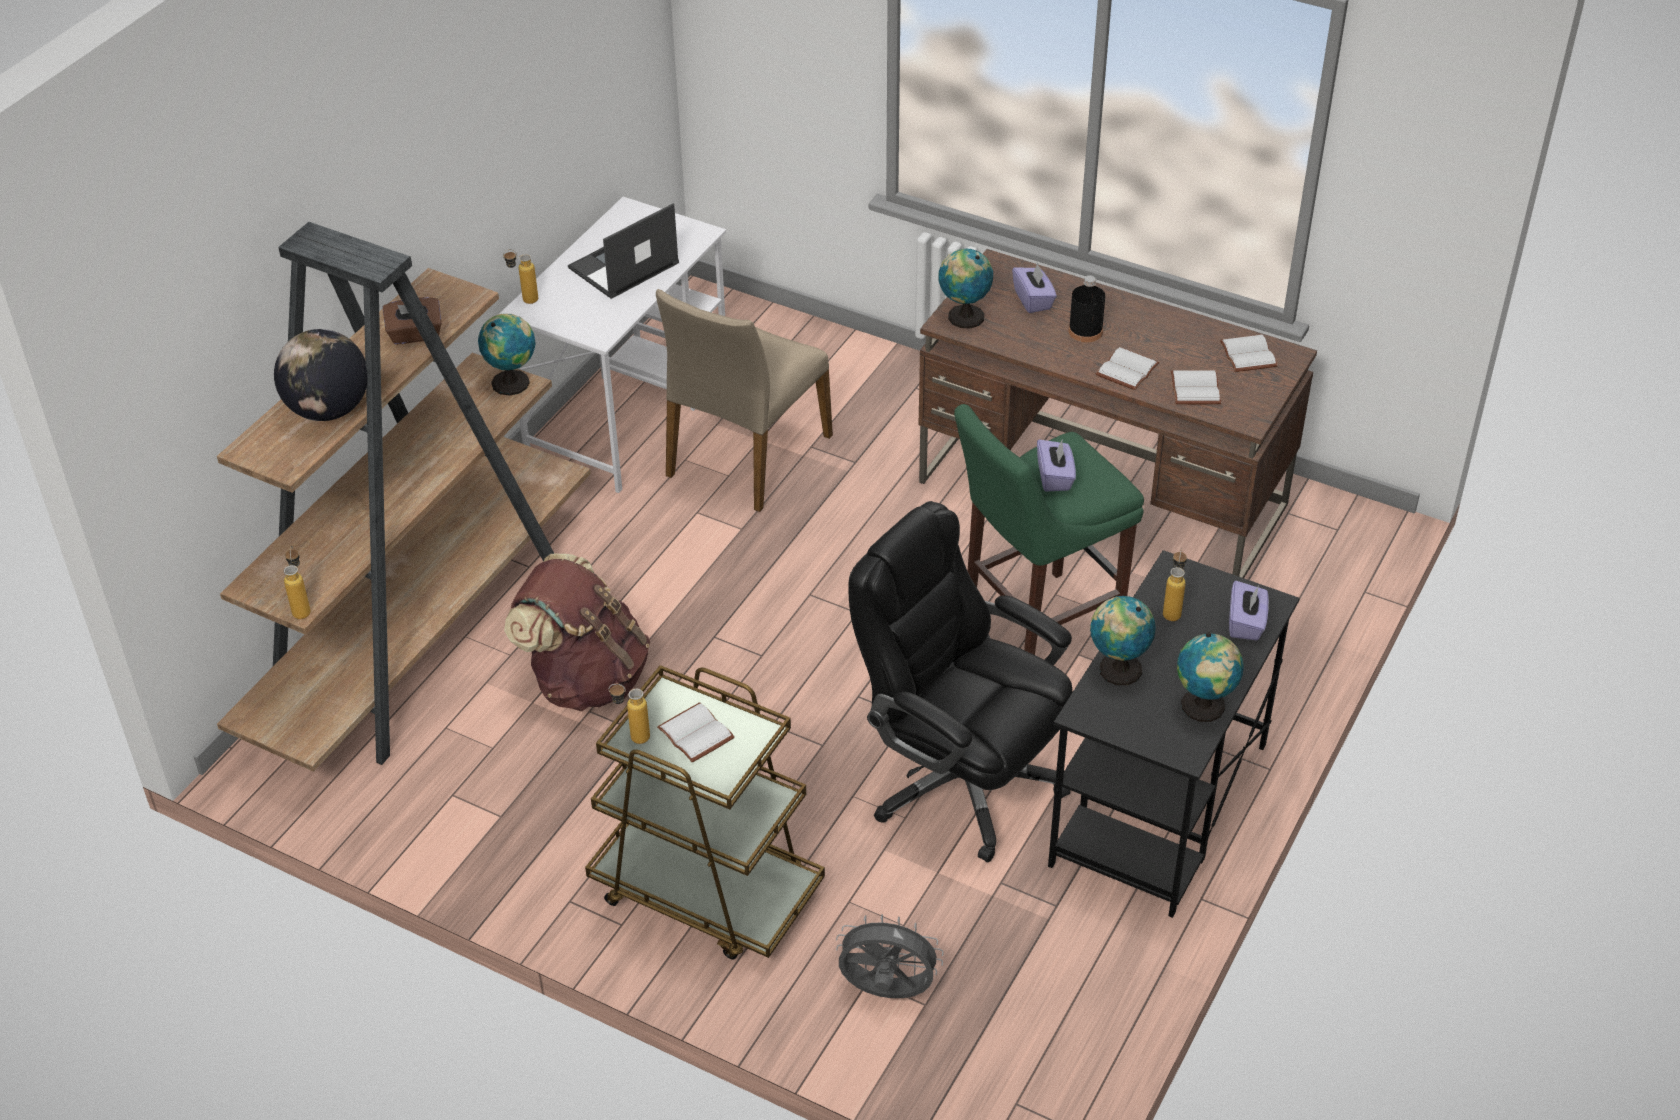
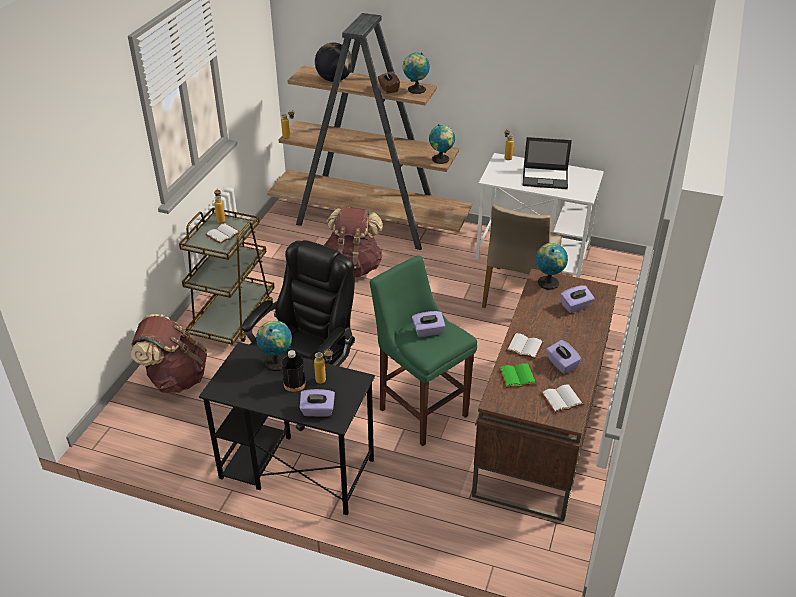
camera: 80 degrees right, 5 degrees down
laptop [568,203,679,299] -> laptop turned 150 degrees clockwise [523,137,572,189]
beige chair [656,289,833,512] -> beige chair turned 90 degrees counterclockwise [482,205,562,308]
grey fan [836,914,944,998] -> brown backpack [131,314,207,393]
black bottle [1069,276,1105,342] -> black bottle moved to [282,350,306,392]
white book [1171,370,1221,404] -> green book [499,363,537,388]
globe [1177,633,1244,722] -> globe moved to [403,52,430,94]
none -> purple tissue box [546,340,581,374]

